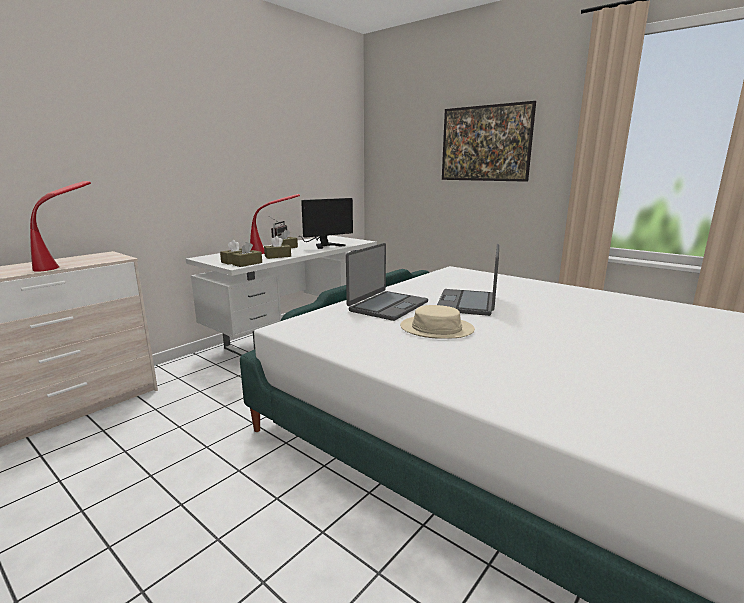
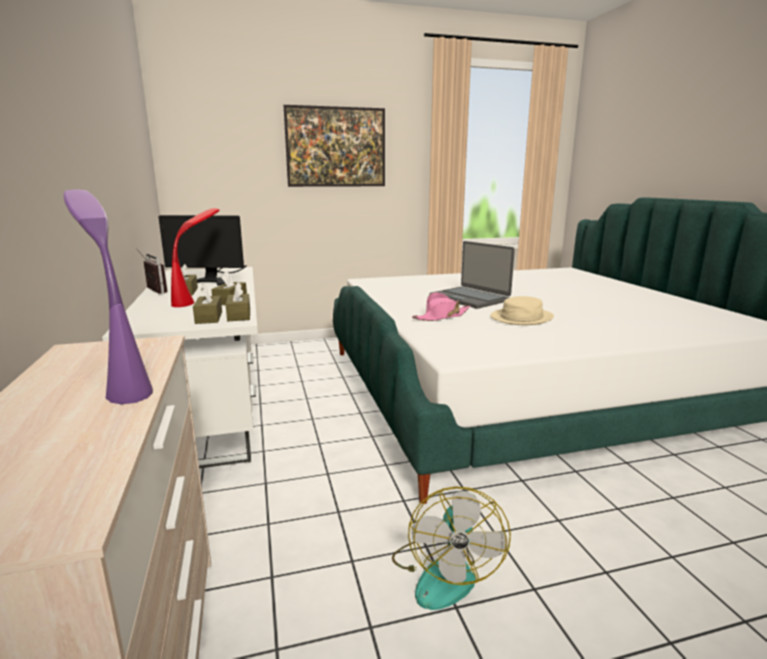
camera: 55 degrees left, 0 degrees up
red table lamp [30,181,91,272] -> purple table lamp [64,189,153,404]
monitor [300,198,353,249] -> monitor turned 90 degrees clockwise [158,215,247,285]
laptop [346,243,428,321] -> pink hat [412,292,470,321]
none -> fan [392,487,511,610]

